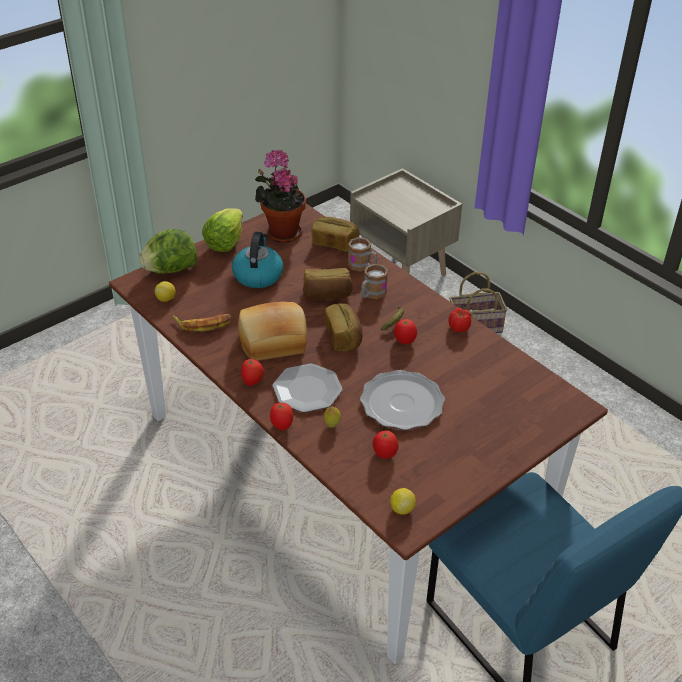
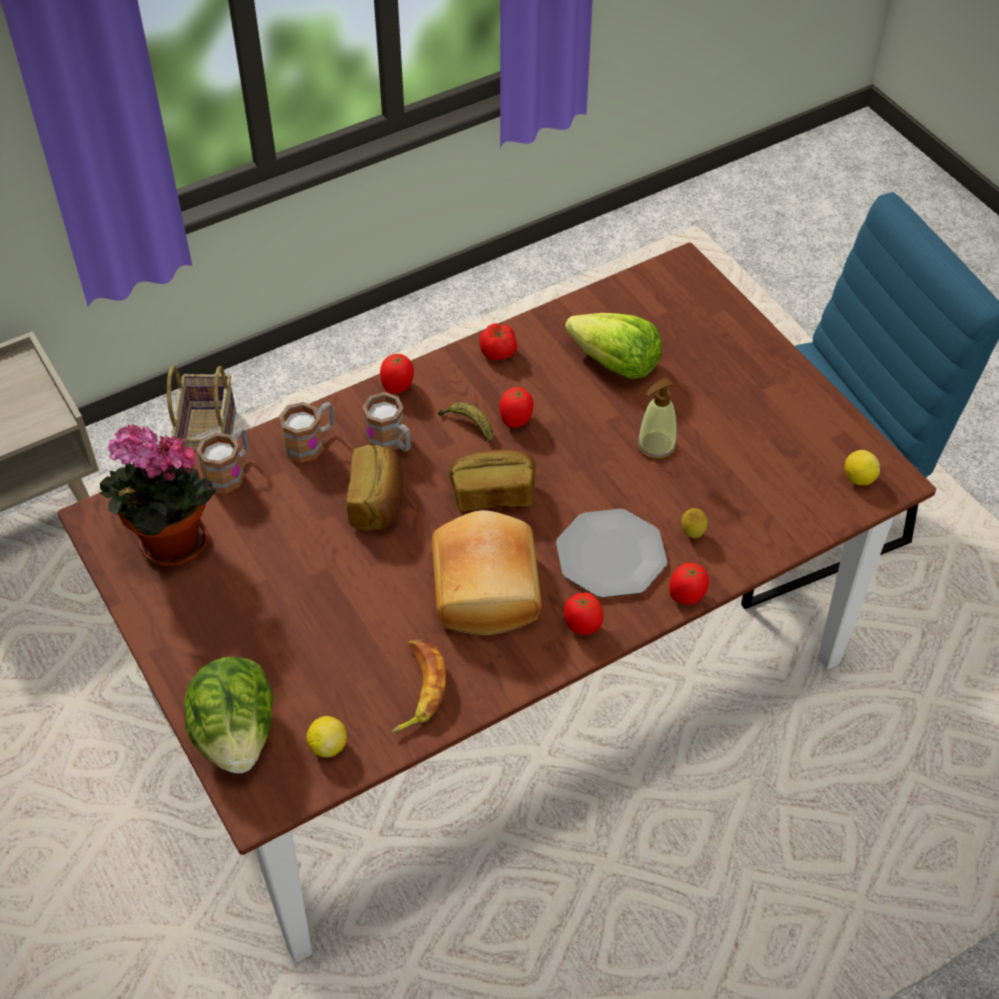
camera: 80 degrees left, 10 degrees up
lettuce [202,209,243,252] -> lettuce moved to [565,313,662,379]
kettle [232,232,283,288] -> none
bread [311,217,360,252] -> mug [197,427,248,494]
plate [360,370,445,430] -> soap dispenser [637,377,677,460]
tomato [373,431,399,459] -> tomato moved to [380,354,414,394]

